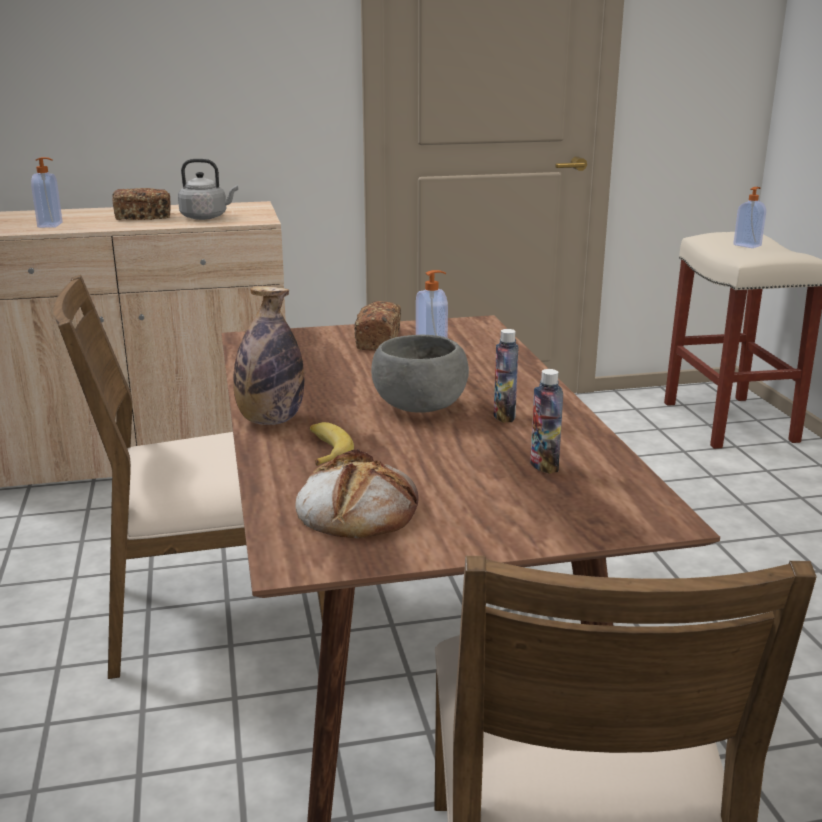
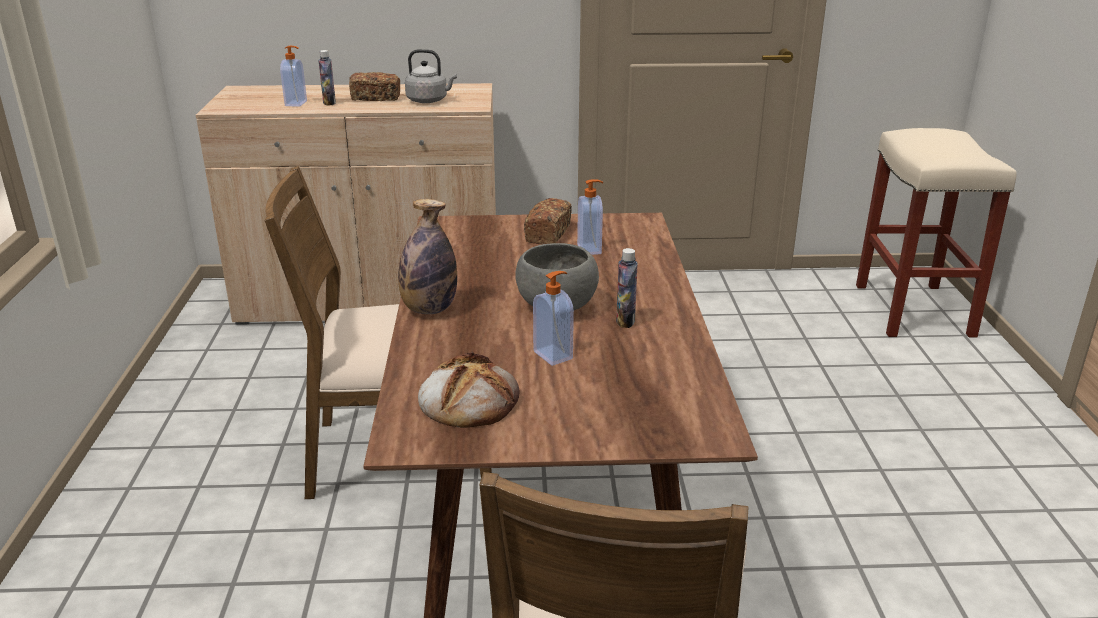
camera: 10 degrees right, 5 degrees up
banana [310,422,354,466] -> none
bottle [530,369,563,474] -> bottle moved to [318,50,336,106]
soap dispenser [733,187,766,248] -> soap dispenser moved to [533,271,574,366]

